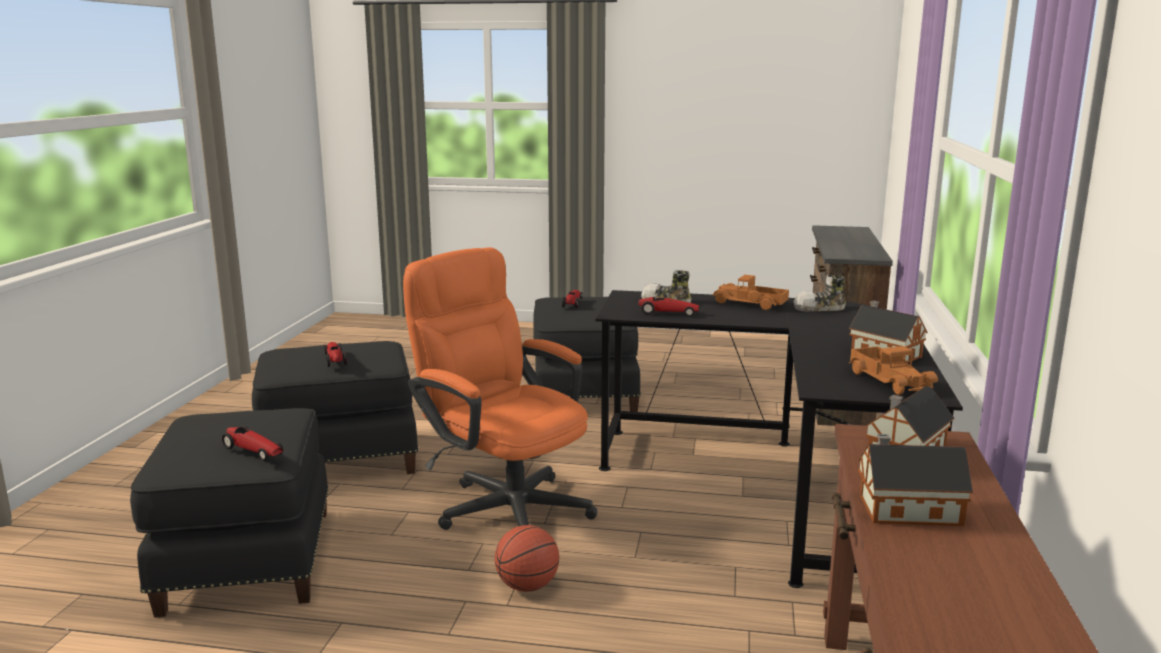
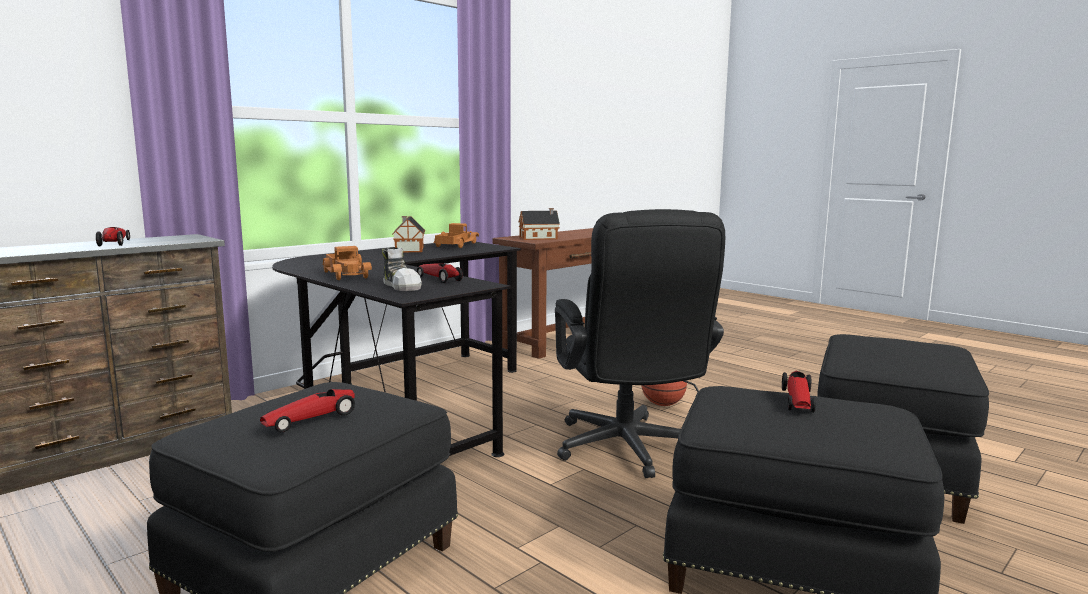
camera: 145 degrees left, 5 degrees down
toy car [222,426,283,461] -> toy car moved to [96,227,130,246]
orange office chair [403,247,597,530] -> black office chair [555,209,725,478]
shoe [794,275,846,312] -> none
toy house [858,434,973,526] -> none

